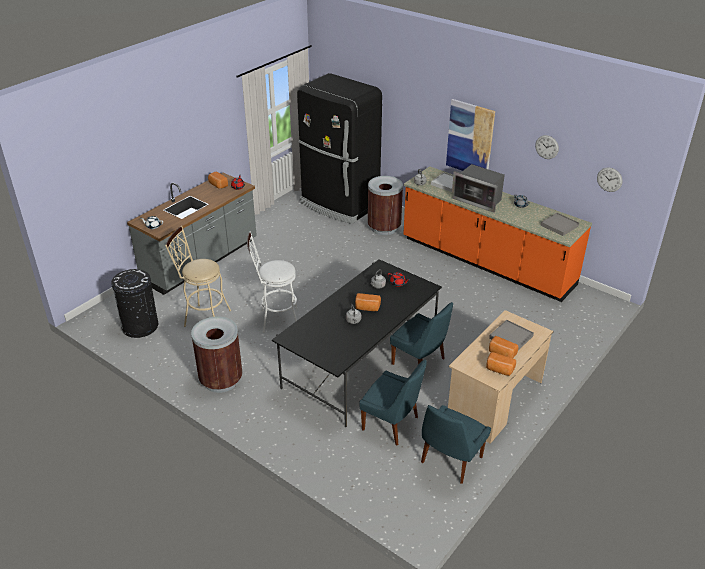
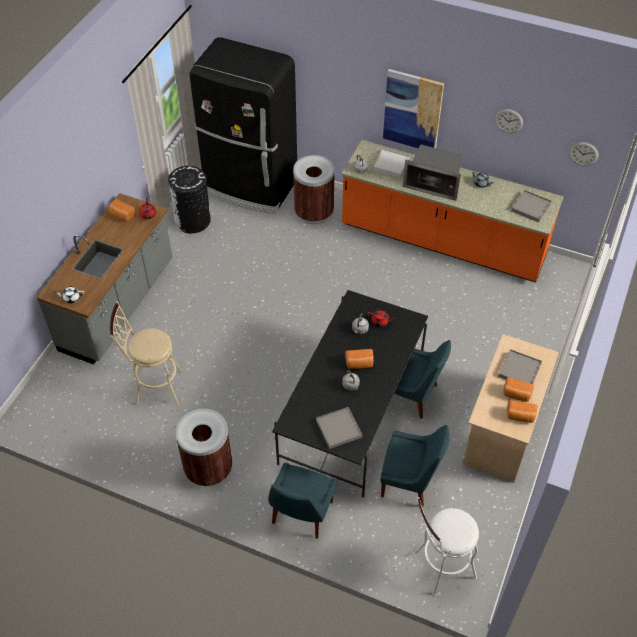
camera: 15 degrees left, 15 degrees up
black trash can [111,269,158,338] -> black trash can moved to [168,166,211,234]
white stool [247,231,298,333] -> white stool moved to [413,497,479,596]
blue chair [421,405,491,484] -> blue chair moved to [268,463,338,539]
none -> grey tray [316,407,363,449]

